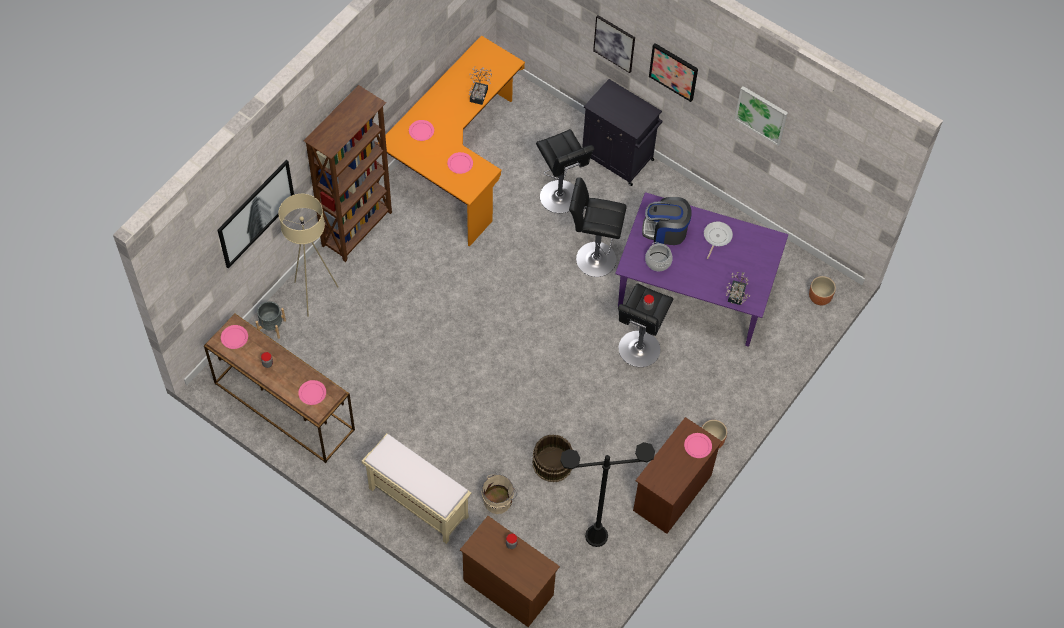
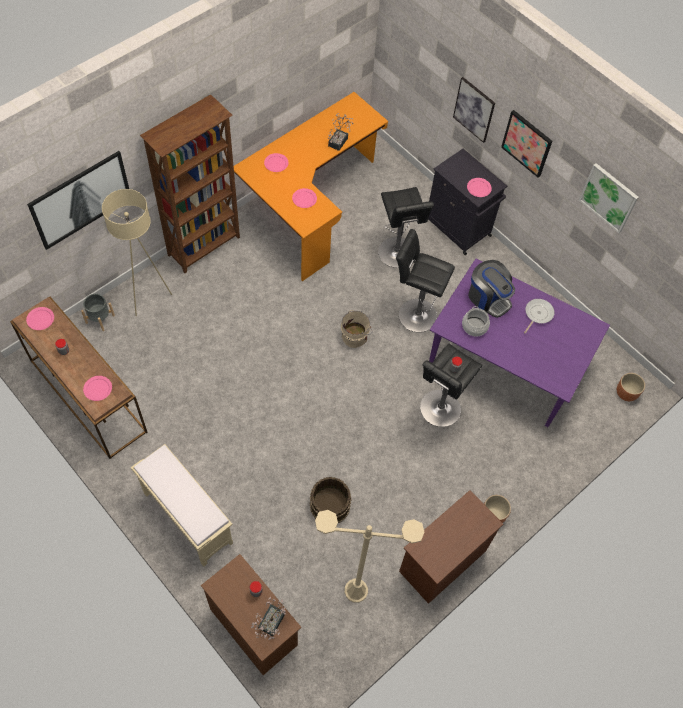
camera: 10 degrees right, 0 degrees up
beige bucket [481,474,517,514] -> beige bucket moved to [341,310,373,348]
black floor lamp [560,442,655,547] -> beige floor lamp [315,510,424,603]
coffee machine [642,197,692,245] -> coffee machine turned 150 degrees counterclockwise [468,260,515,318]
pink plate [684,433,712,458] -> pink plate moved to [467,178,492,197]
potted plant [726,272,750,305] -> potted plant moved to [251,597,286,640]

